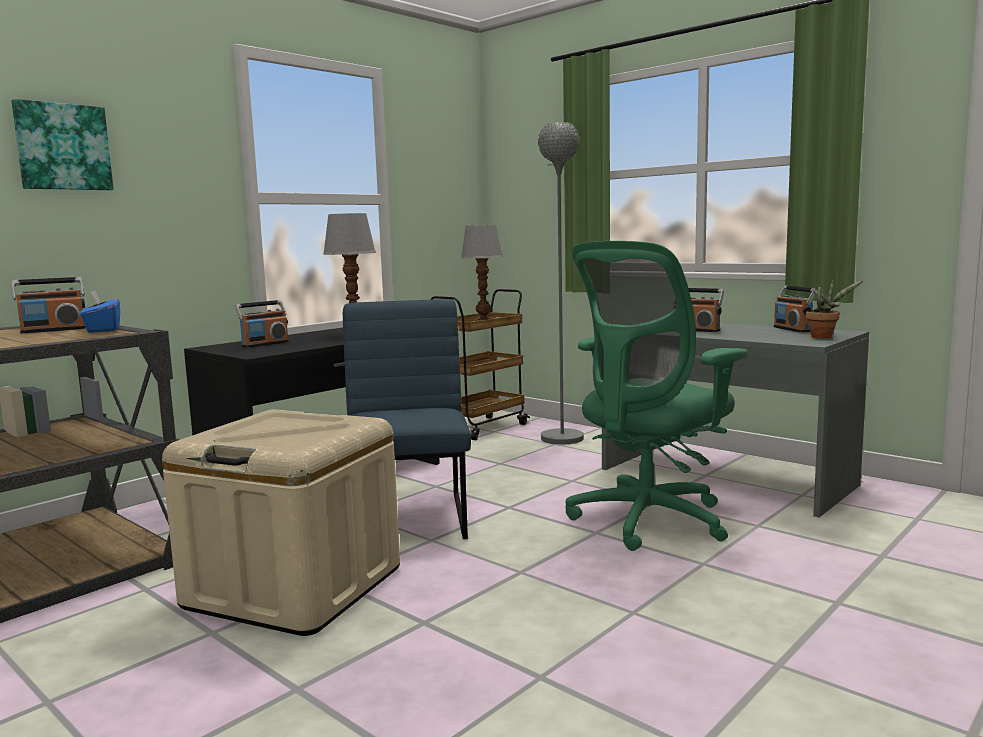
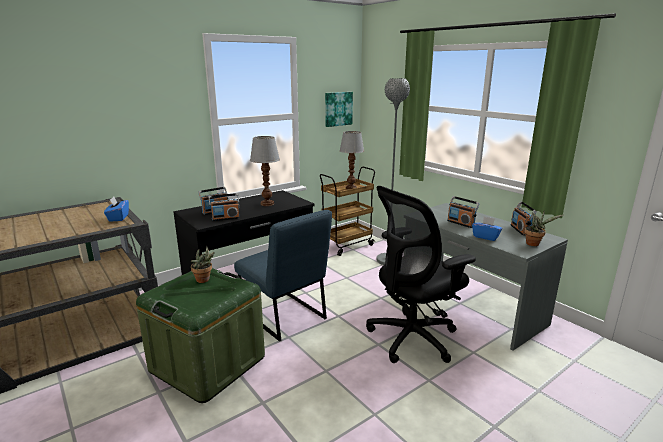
camera: 10 degrees right, 10 degrees up
picture [12,99,114,190] -> picture moved to [325,92,353,127]
radio [12,277,86,333] -> radio moved to [209,193,240,221]
beige storage box [162,409,400,636] -> green storage box [136,268,265,403]
blue chair [343,299,471,539] -> blue chair turned 135 degrees clockwise [234,210,332,341]
green office chair [566,241,747,551] -> black office chair [366,186,476,363]
none -> potted plant [191,246,215,283]
none -> blue tissue box [472,216,502,241]

